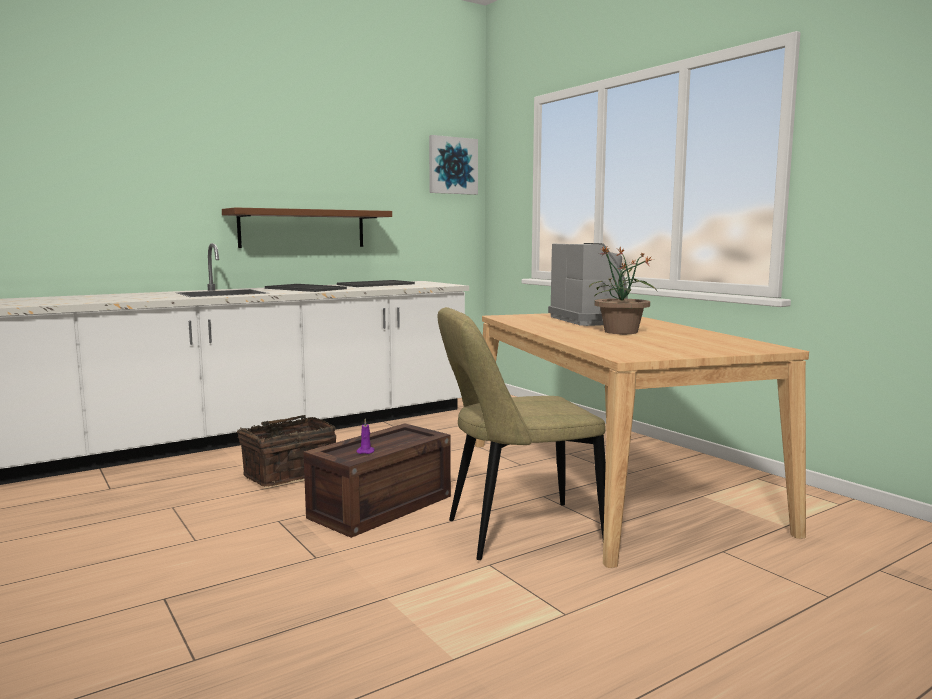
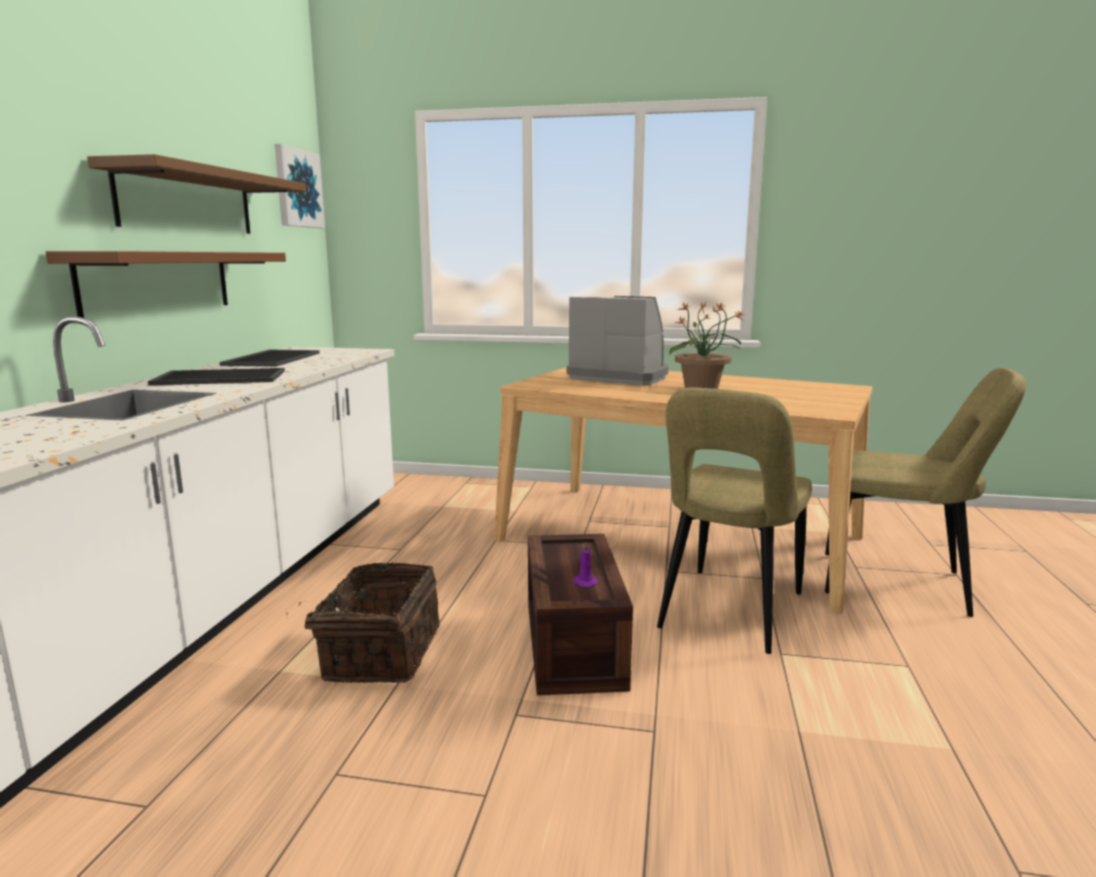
camera: 45 degrees left, 5 degrees up
none -> brown shelf [87,154,306,234]
none -> beige chair [825,368,1026,617]

